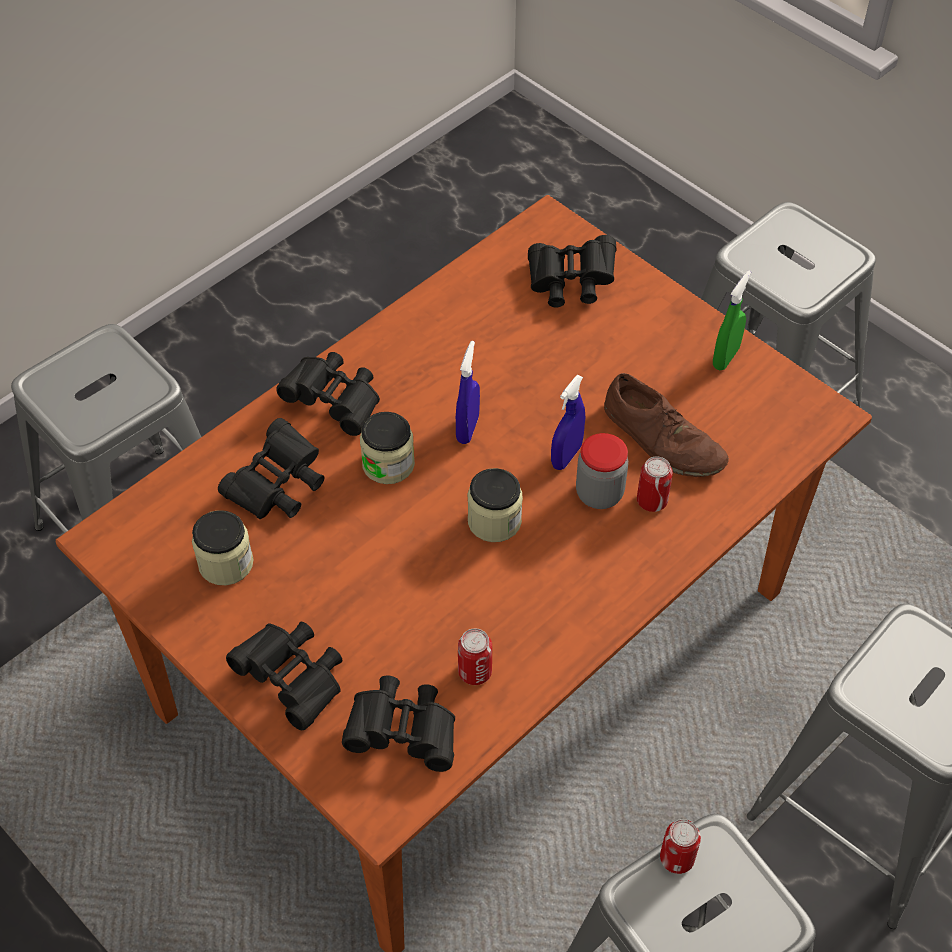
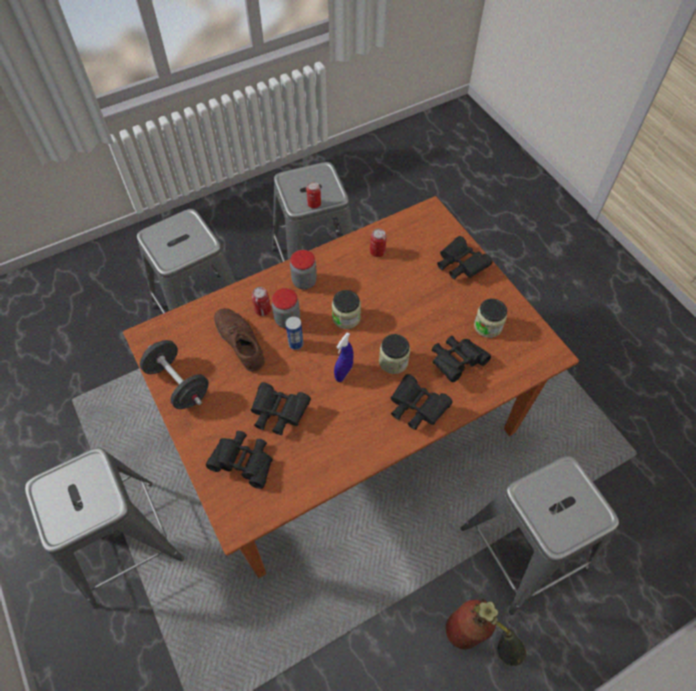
camera: 165 degrees left, 5 degrees up
black binoculars [342,675,455,772] -> black binoculars moved to [250,382,311,435]
blue spray bottle [551,375,585,470] -> can [286,316,303,350]
green spray bottle [713,270,751,370] -> black dumbbell [140,340,209,409]
none -> jar [290,250,317,290]
none -> fire extinguisher [446,599,526,666]

